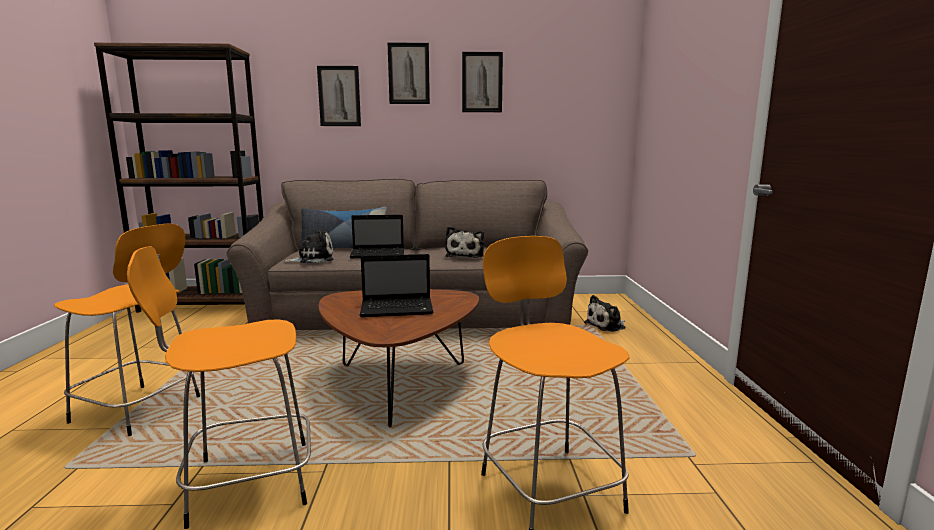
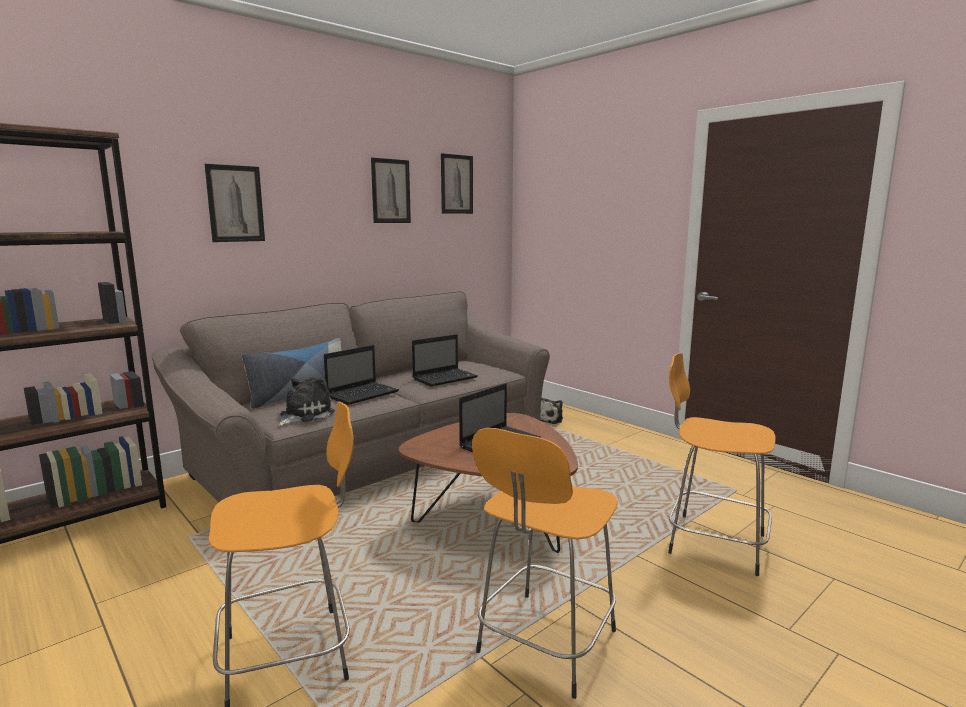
camera: 40 degrees left, 0 degrees up
picture [388,43,430,104] -> picture moved to [441,153,473,214]
plush toy [445,226,484,258] -> laptop [412,334,478,387]

